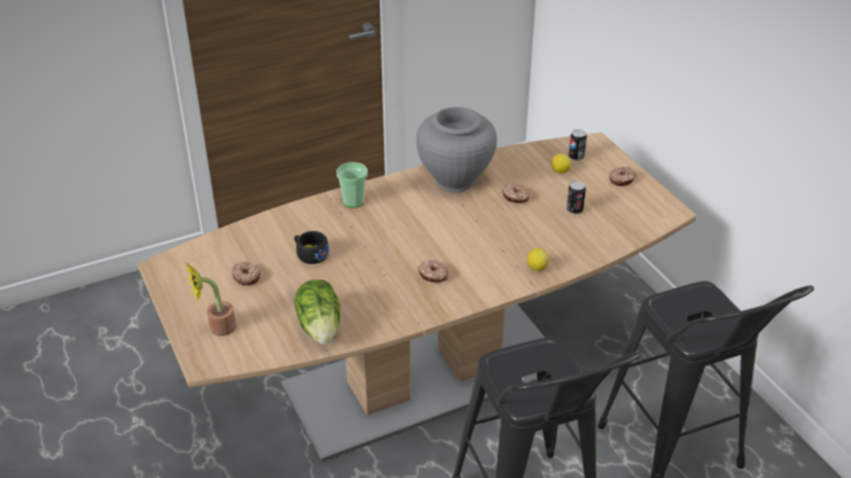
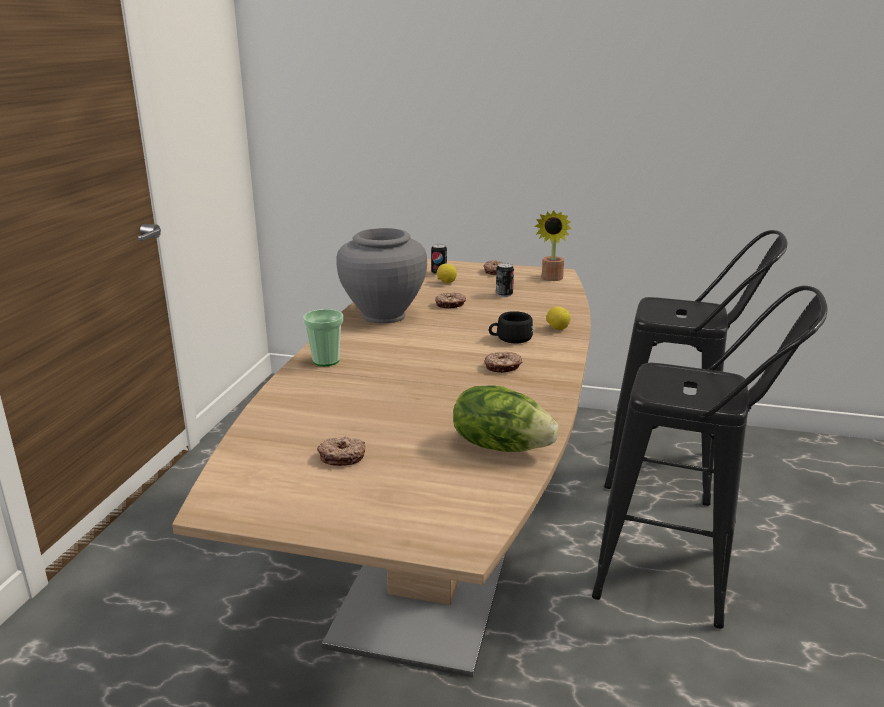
camera: 50 degrees left, 15 degrees down
potted plant [184,263,236,336] -> potted plant moved to [534,210,572,281]
black cup [294,231,329,264] -> black cup moved to [489,311,533,344]

